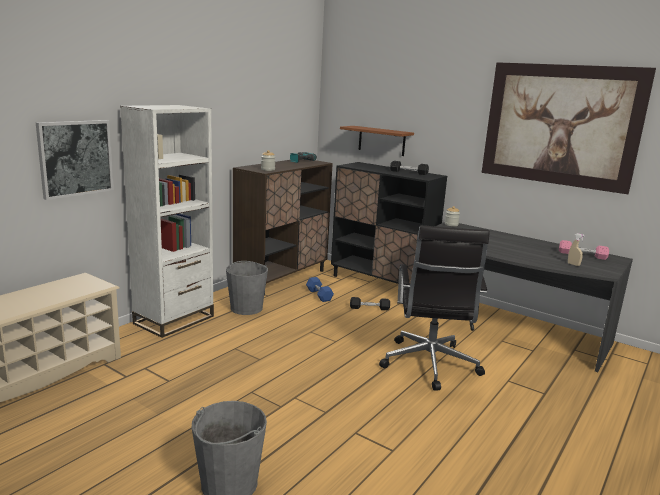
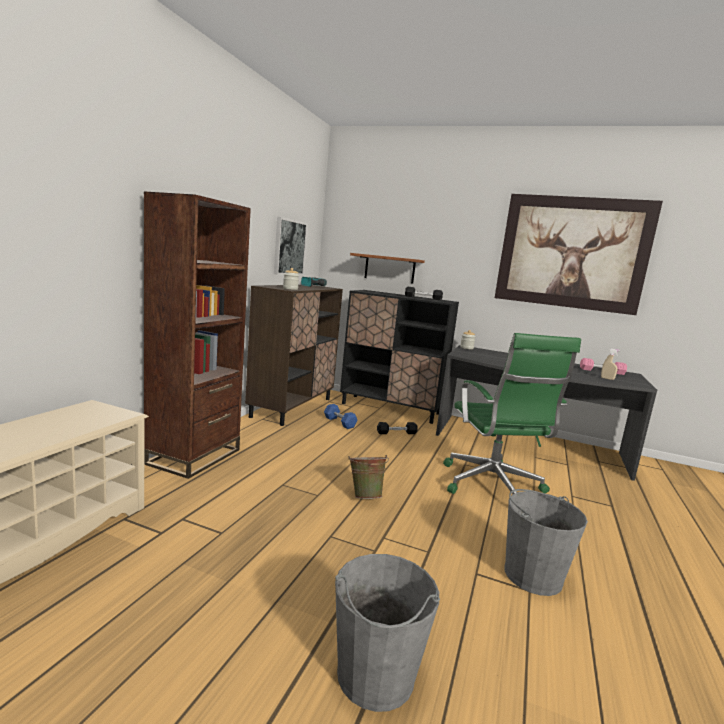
camera: 15 degrees left, 5 degrees down
picture [36,120,114,200] -> picture moved to [274,217,308,275]
white bookcase [120,105,214,338] -> brown bookcase [144,191,251,479]
grey bucket [226,261,268,315] -> grey bucket moved to [505,489,588,596]
black office chair [379,225,490,391] -> green office chair [443,333,581,494]
none -> green bucket [348,455,389,499]

